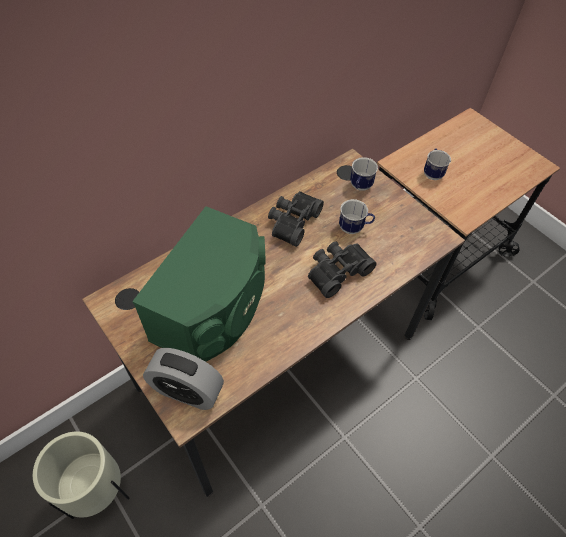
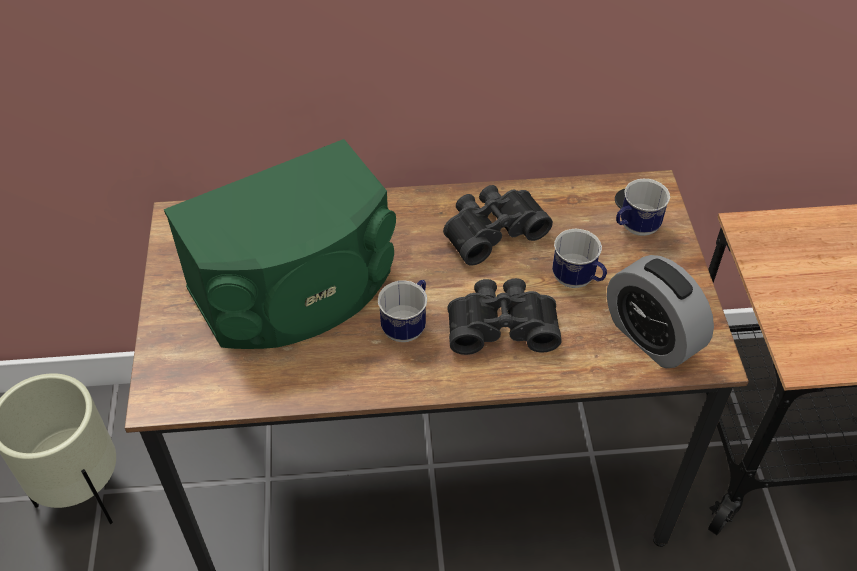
camera: 35 degrees right, 5 degrees down
alarm clock [143,348,224,410] -> alarm clock moved to [607,255,714,368]
mug [424,148,451,180] -> mug moved to [378,280,427,342]

